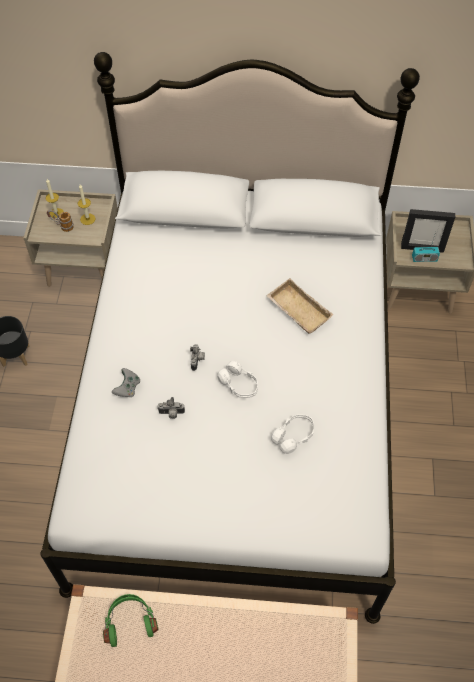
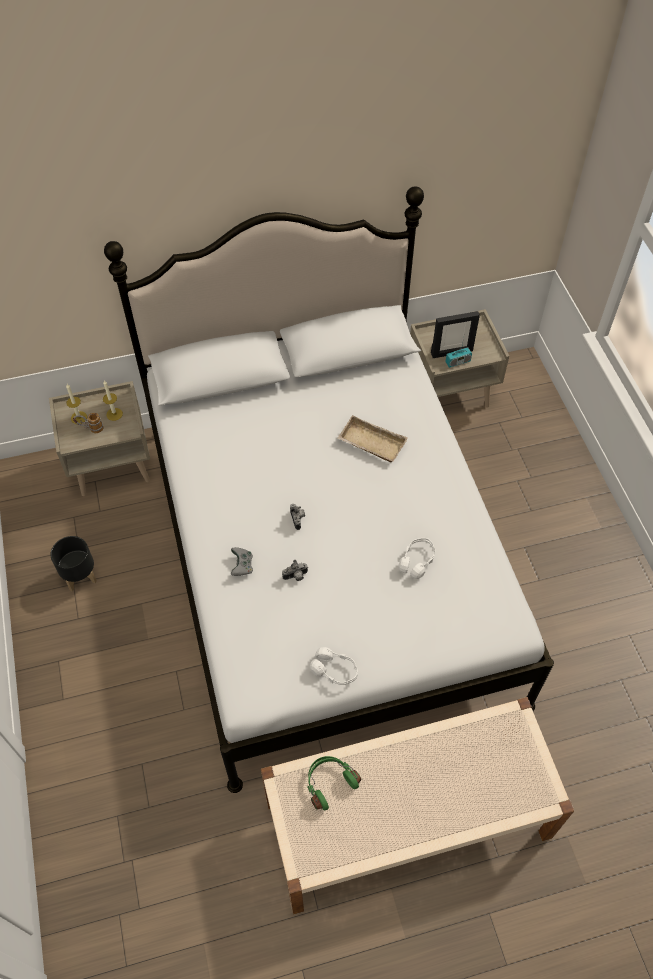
camera: 20 degrees left, 0 degrees up
white headphones [217,361,258,398] -> white headphones moved to [310,647,358,685]

